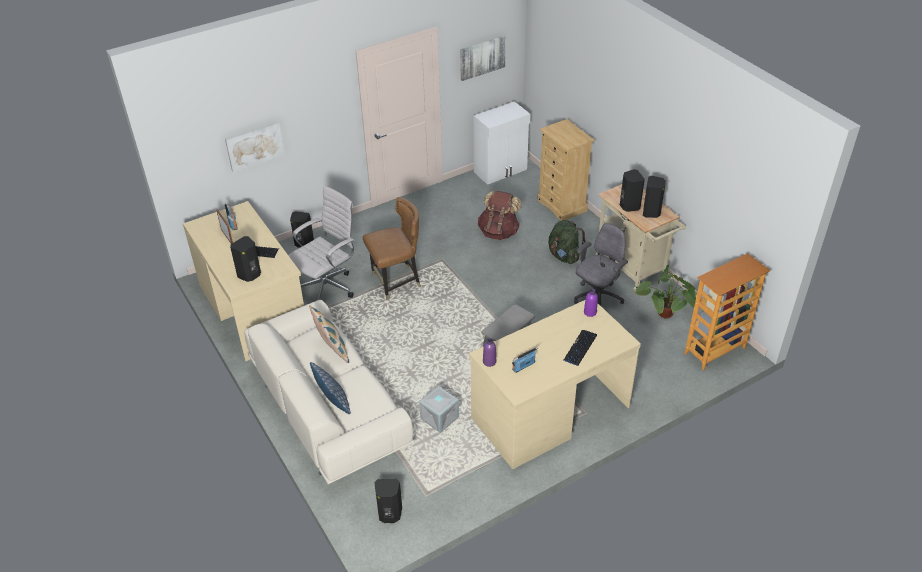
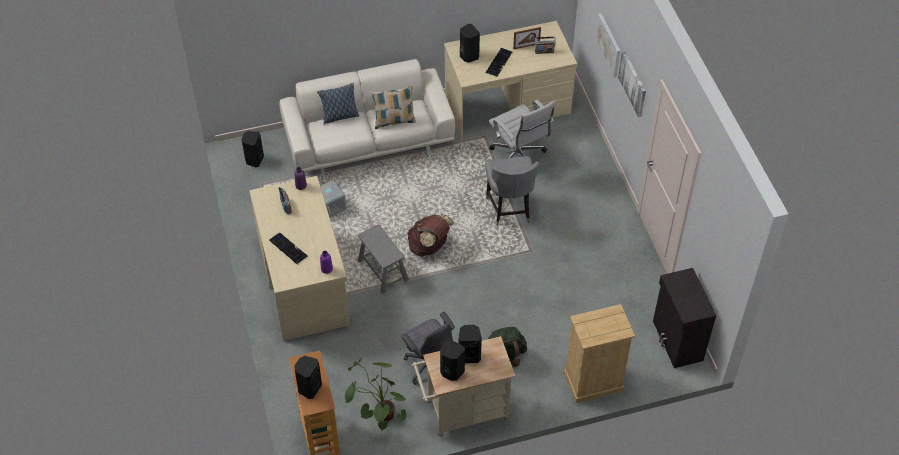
camera: 105 degrees right, 10 degrees up
black speaker [290,211,314,248] -> black speaker moved to [294,356,322,399]
brown chair [363,197,421,300] -> grey chair [485,156,539,226]
picture [460,36,506,81] -> picture moved to [618,51,646,117]
white cabinet [474,101,530,185] -> black cabinet [653,268,716,368]
brown backpack [478,191,522,240] -> brown backpack moved to [407,214,454,257]

